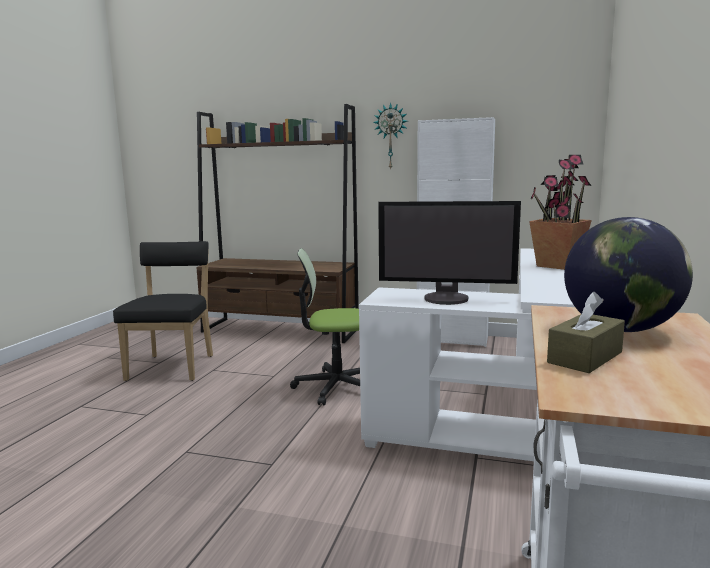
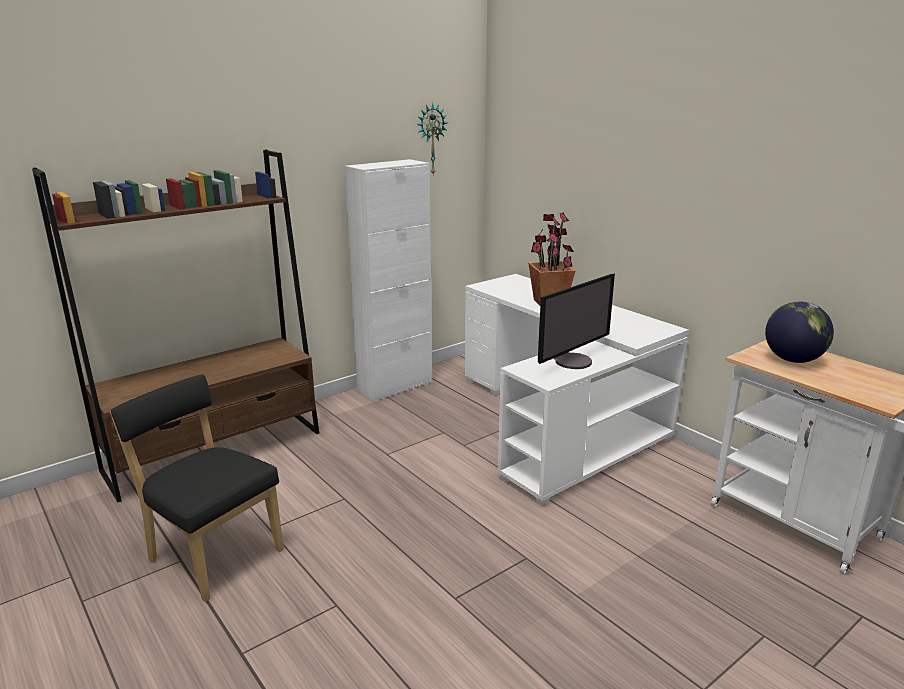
camera: 55 degrees left, 10 degrees up
office chair [290,248,360,405] -> none
wall clock [373,103,407,170] -> wall clock moved to [417,103,448,174]
brown tissue box [547,291,625,373] -> none

